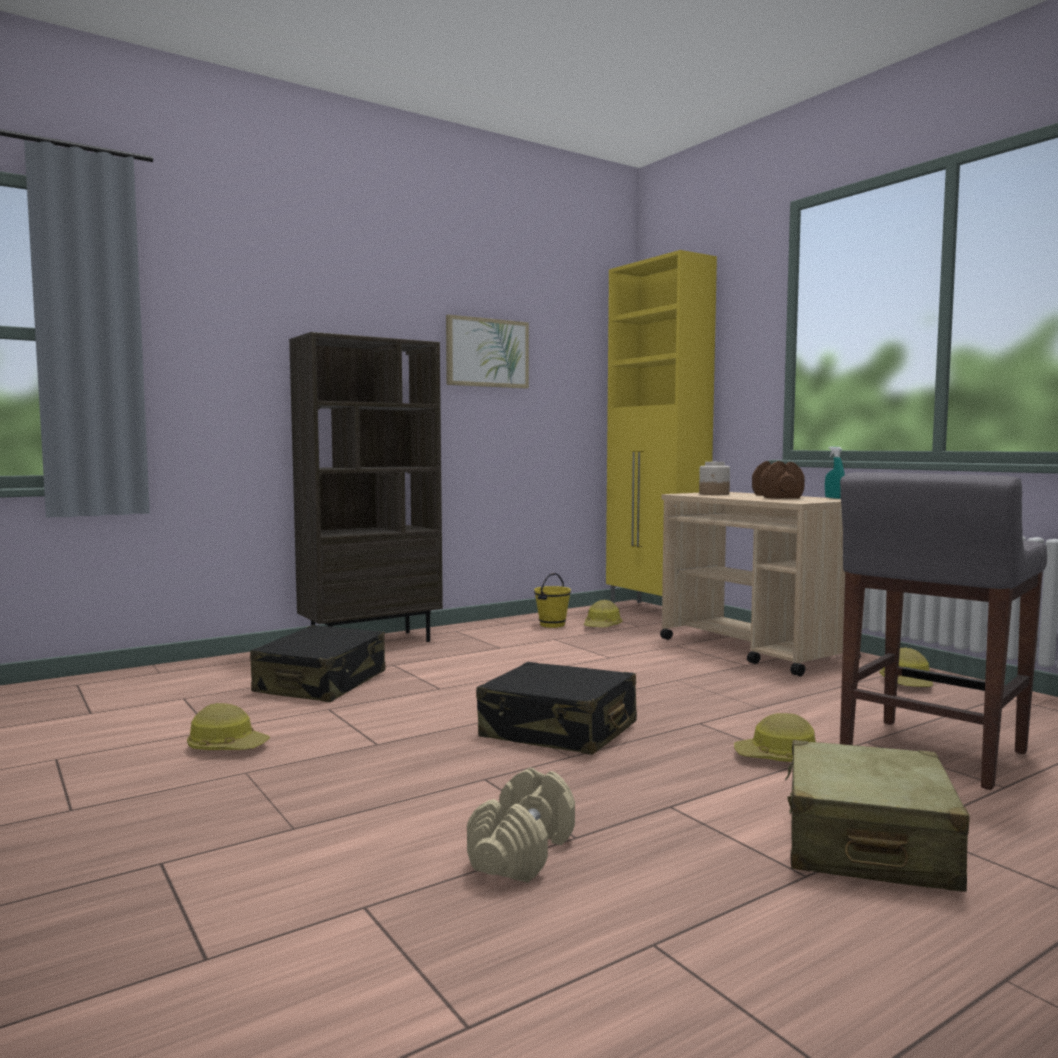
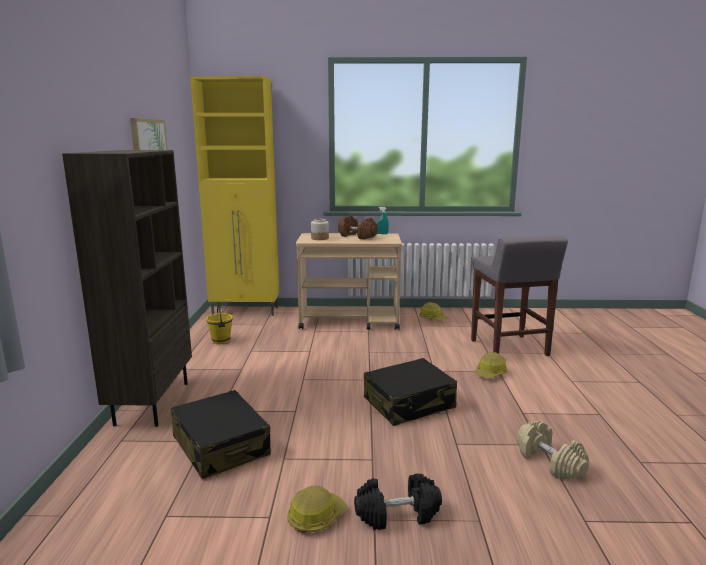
camera: 55 degrees left, 10 degrees up
hard hat [584,600,623,627] -> none
beige suitcase [785,740,970,892] -> none
none -> black dumbbell [354,474,442,530]

